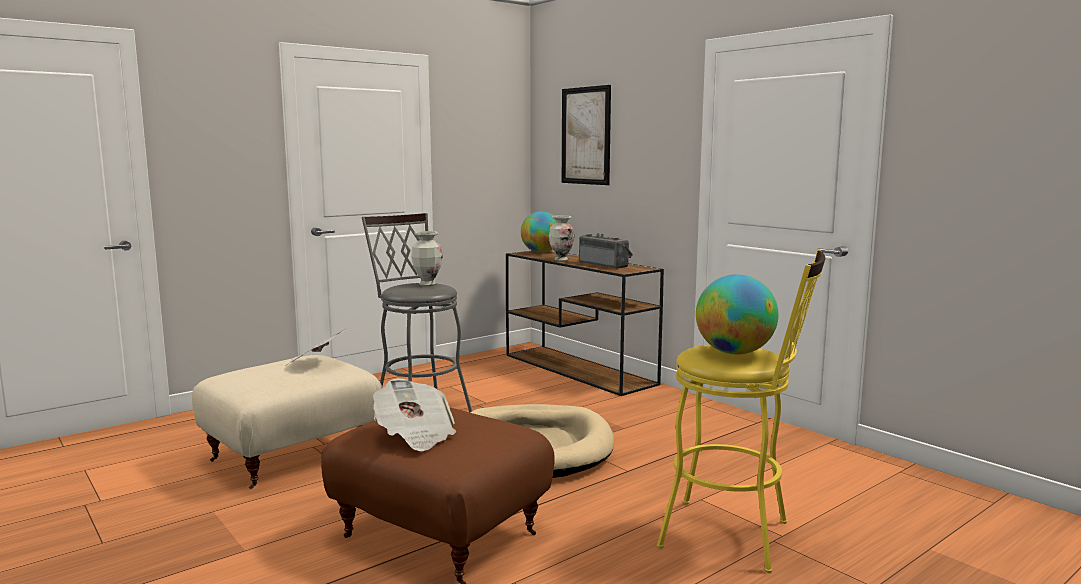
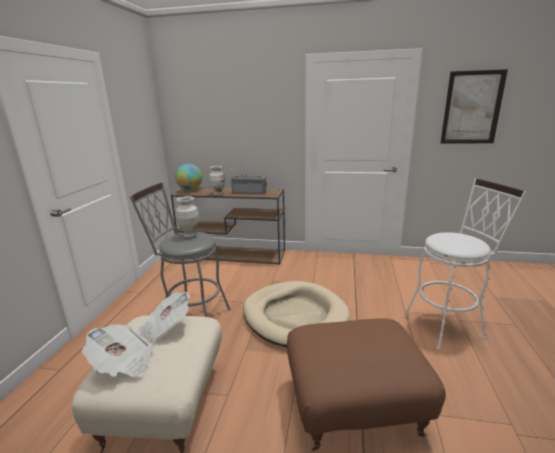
camera: 40 degrees left, 10 degrees up
newspaper [373,378,456,451] -> newspaper moved to [82,324,153,378]
picture [562,85,611,185] -> picture moved to [441,69,508,143]
yellow stool [657,250,825,573] -> white stool [403,178,527,350]
globe [696,274,778,355] -> none

